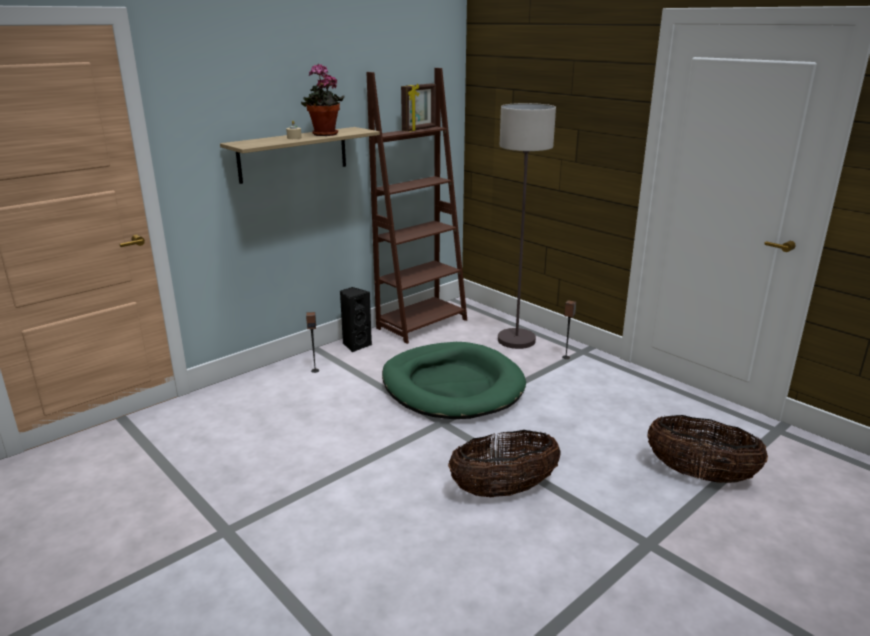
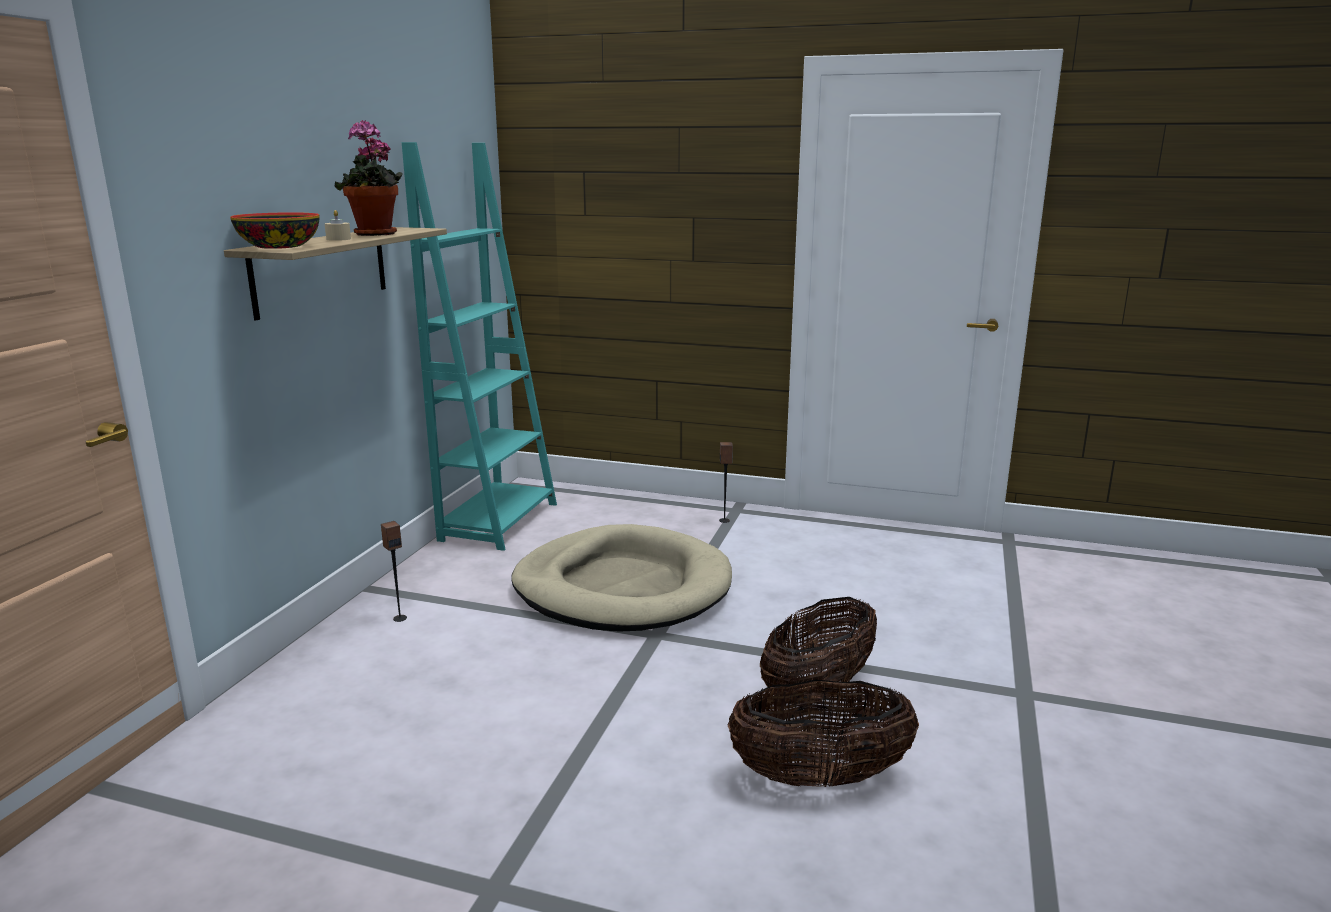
camera: 30 degrees left, 5 degrees down
black speaker [340,287,372,352] -> none
brown bookcase [366,68,467,344] -> turquoise bookcase [402,142,557,551]
green dog bed [382,342,526,419] -> beige dog bed [511,524,732,632]
picture frame [401,83,436,131] -> none
grey floor lamp [498,103,556,349] -> none
basket [648,415,768,483] -> basket moved to [727,679,919,787]
none -> bowl [230,212,320,249]

